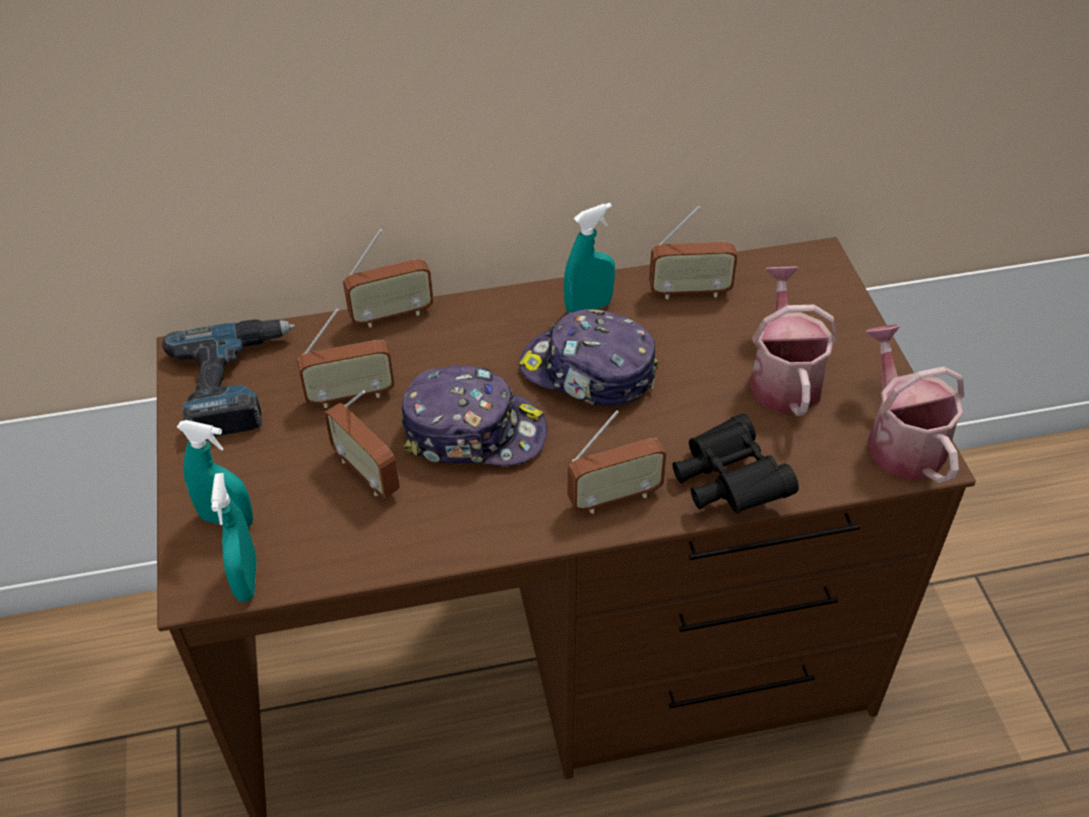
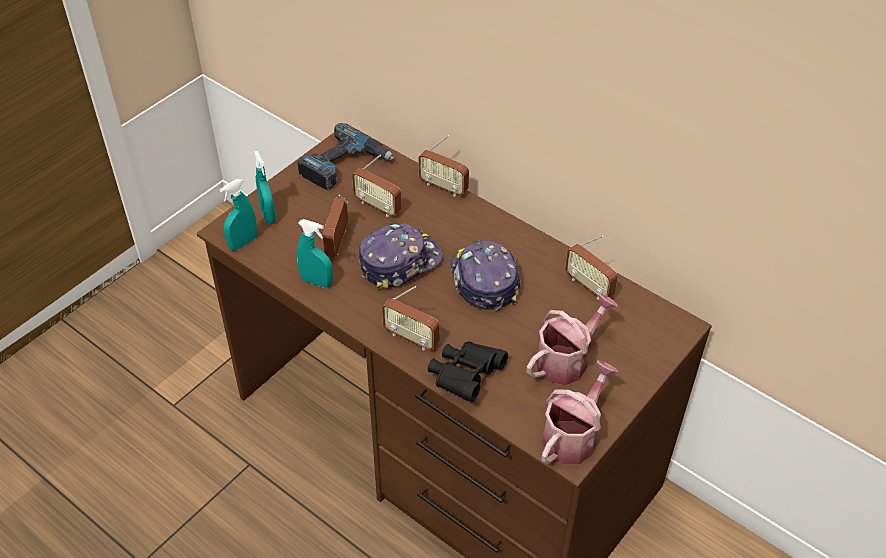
camera: 50 degrees right, 0 degrees up
cap [401,365,547,466] -> cap turned 90 degrees counterclockwise [359,224,443,290]
turquoise spray bottle [564,203,615,313] -> turquoise spray bottle moved to [297,219,333,288]

